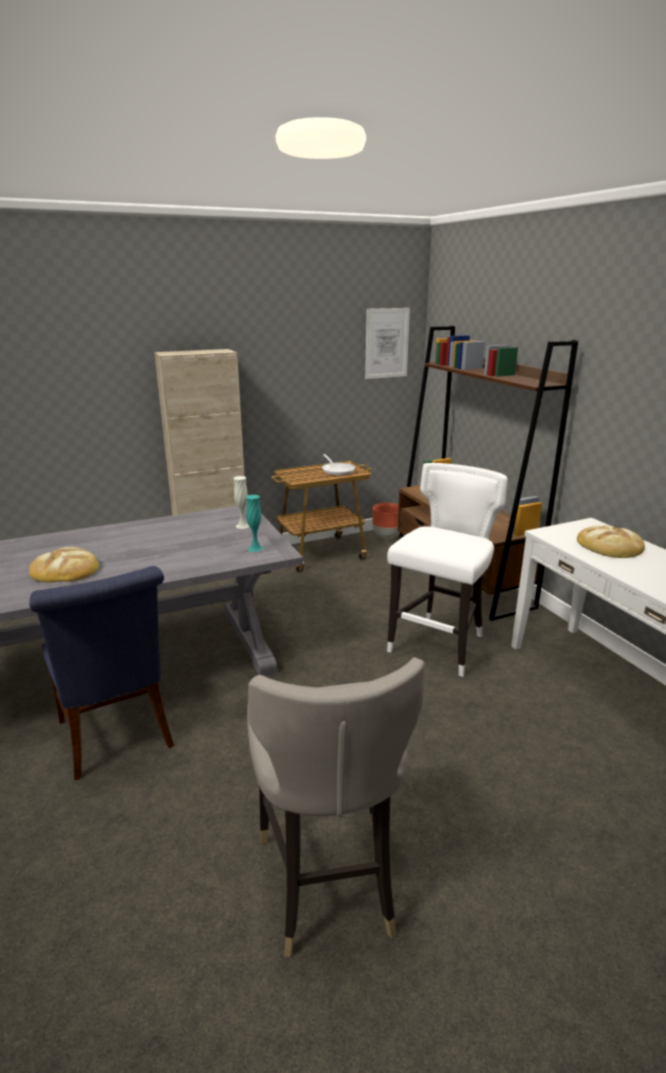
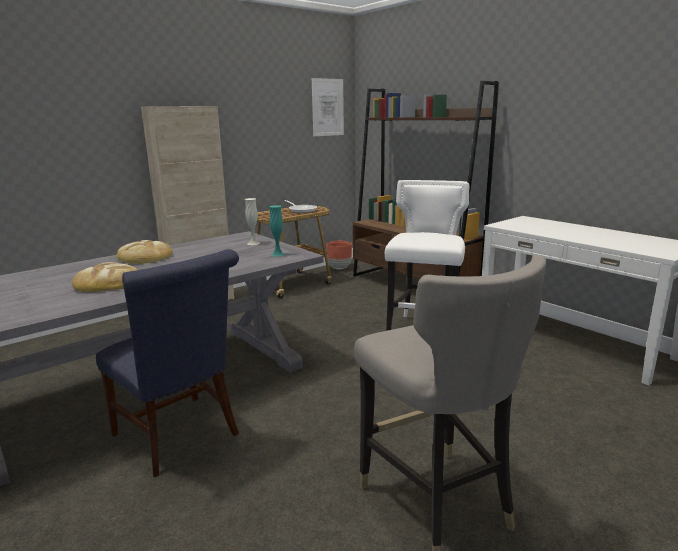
camera: 15 degrees left, 5 degrees down
bread [577,525,645,558] -> bread moved to [116,240,173,264]

